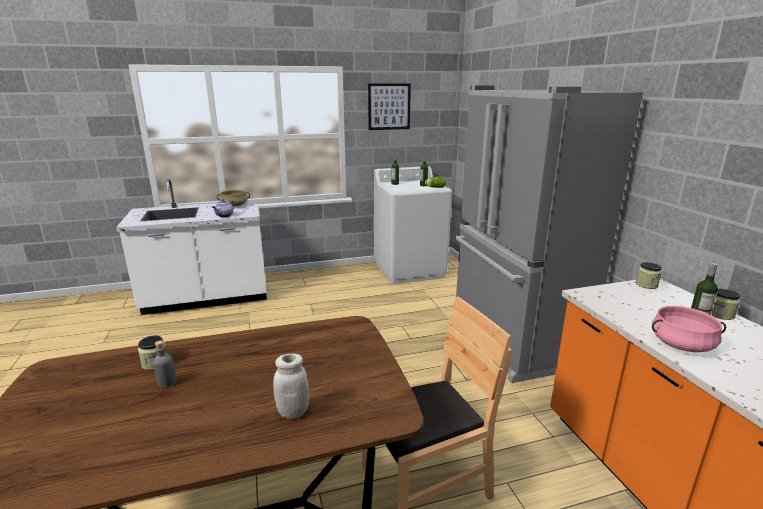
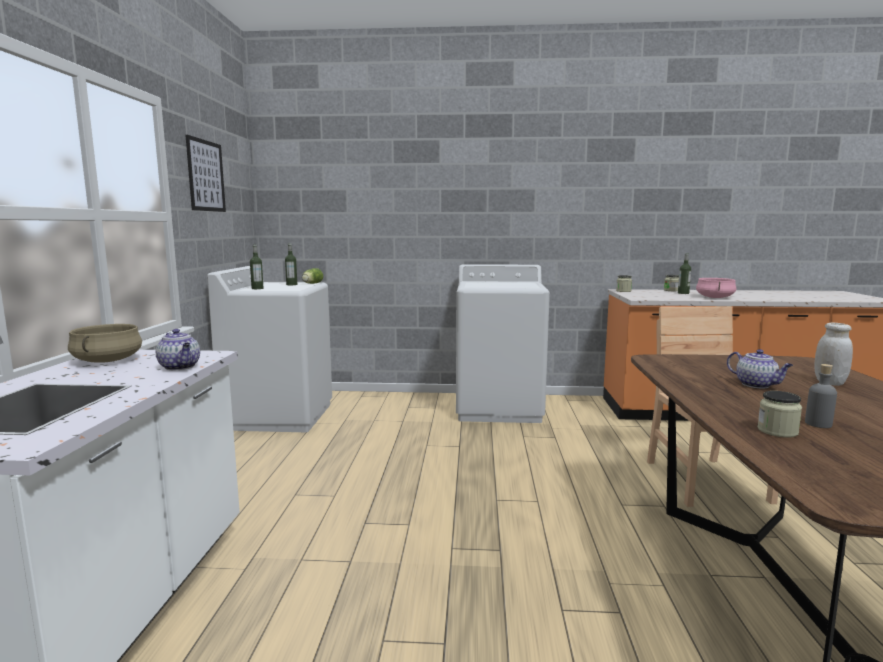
camera: 70 degrees left, 10 degrees down
grey fridge [455,86,643,383] -> white washing machine [456,264,550,423]
none -> teapot [727,349,793,388]

